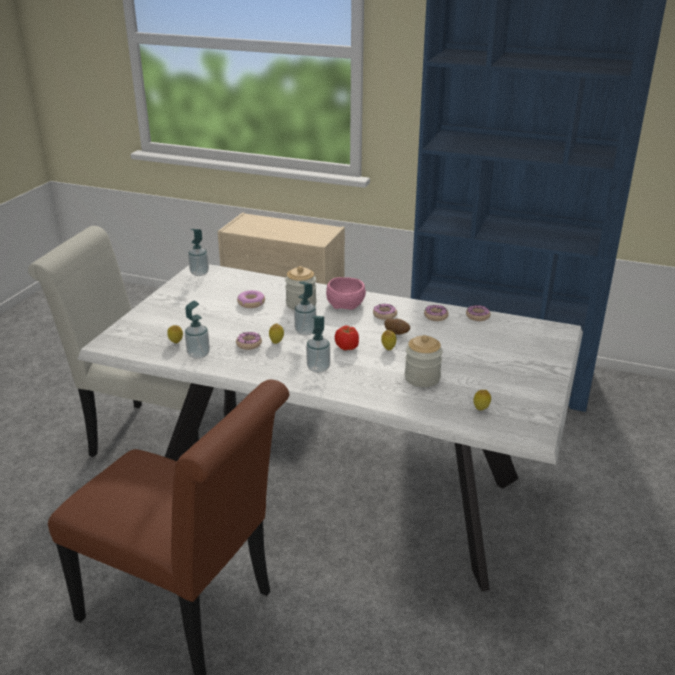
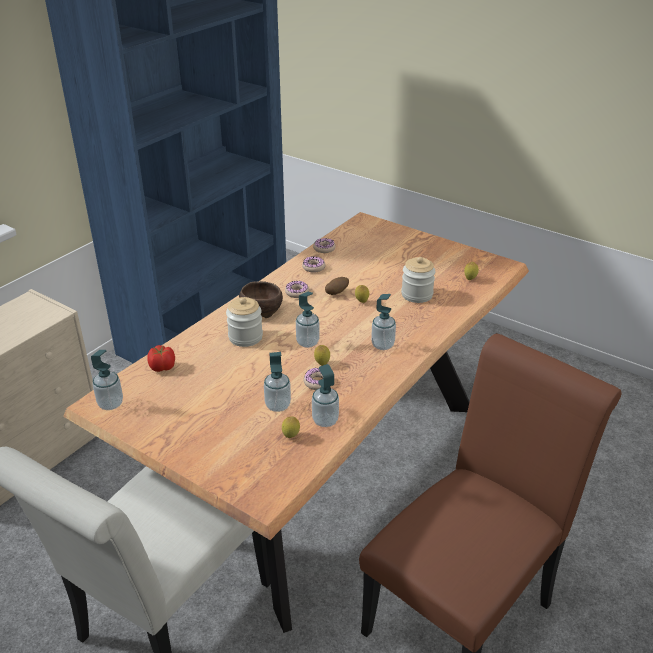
camera: 75 degrees left, 5 degrees up
white dining table [77,264,583,591] -> brown dining table [63,212,529,633]
donut [237,290,265,308] -> none
pink bowl [326,277,366,310] -> brown bowl [239,281,283,318]
tomato [335,326,359,350] -> tomato moved to [147,345,175,372]
none -> soap dispenser [264,352,291,412]

